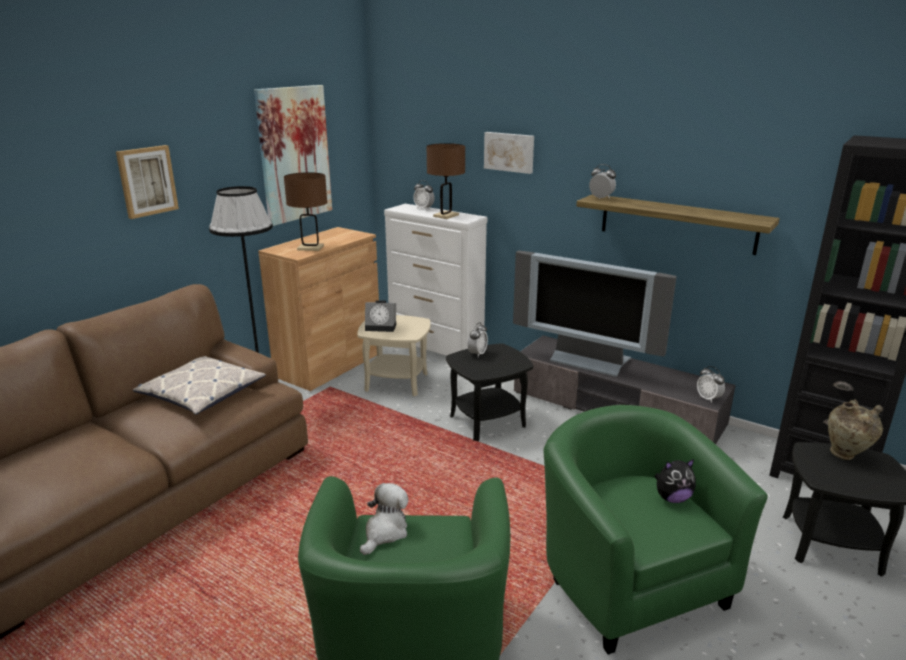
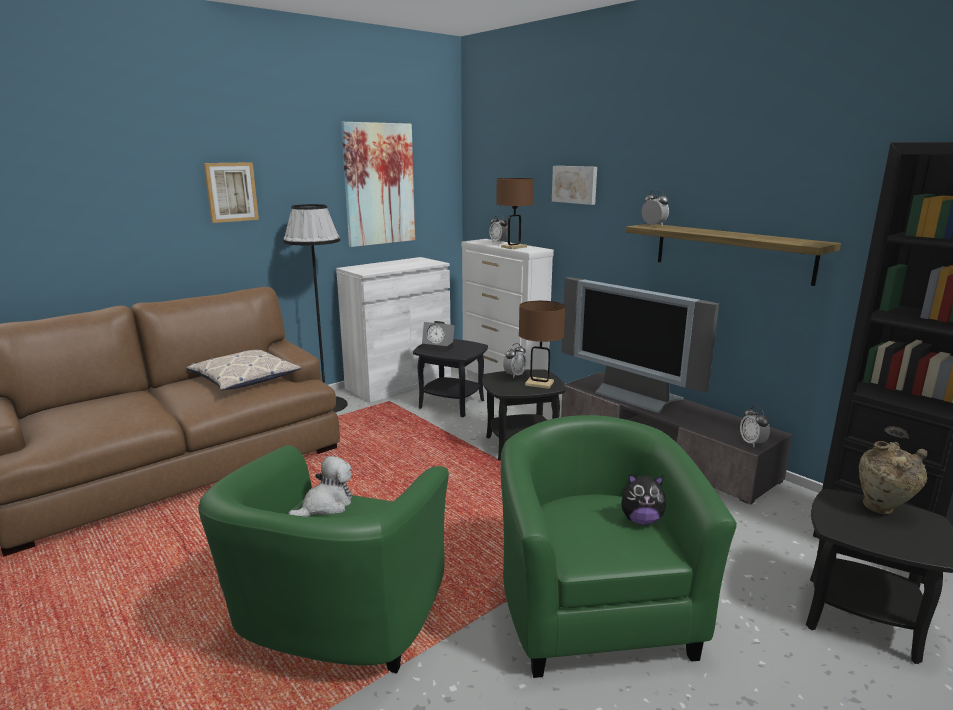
camera: 15 degrees right, 5 degrees down
brown cabinet [258,227,379,391] -> white cabinet [336,257,451,403]
brown table lamp [284,172,327,251] -> brown table lamp moved to [519,301,565,389]
beige side table [357,315,431,396] -> black side table [413,339,488,417]

